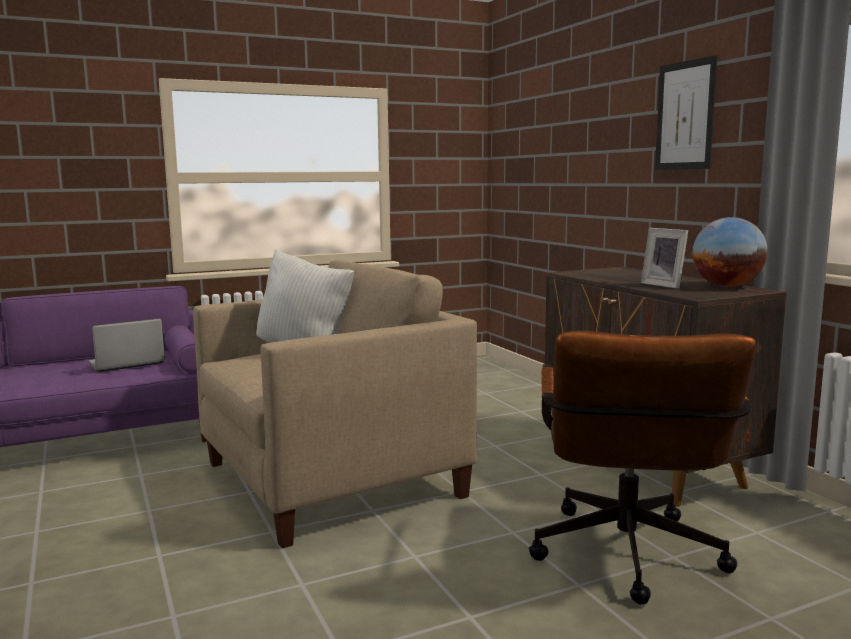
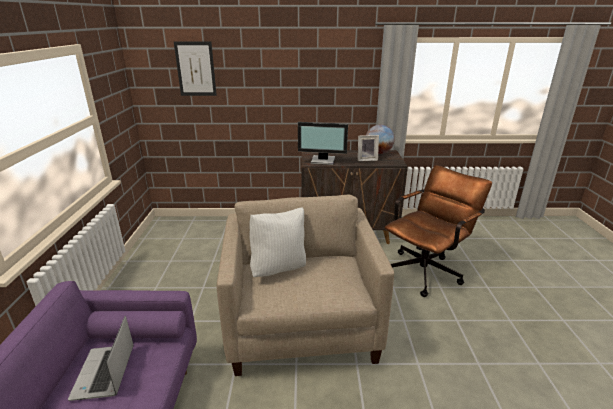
camera: 65 degrees left, 15 degrees up
brown office chair [529,331,756,605] -> brown office chair turned 75 degrees counterclockwise [385,165,492,297]
picture [655,55,717,170] -> picture moved to [174,41,217,96]
none -> monitor [298,122,348,165]

